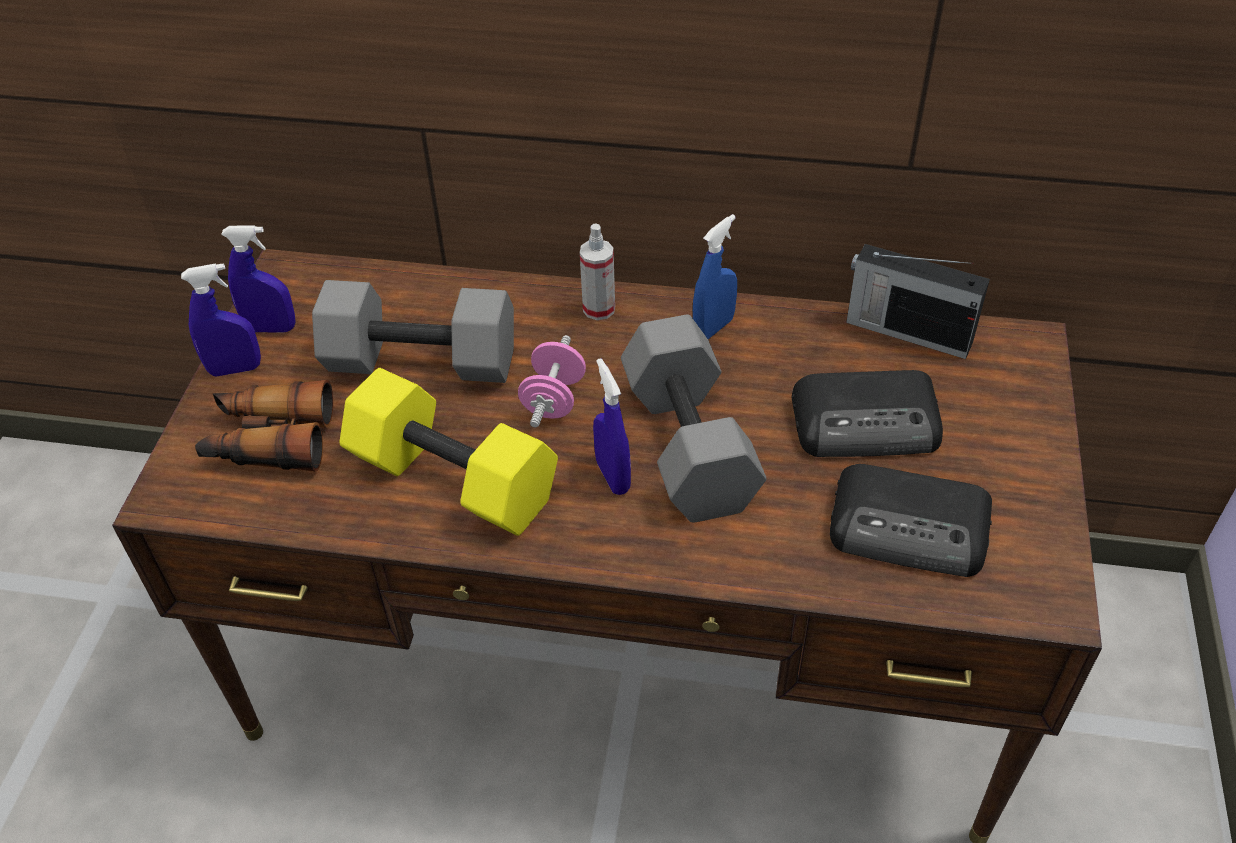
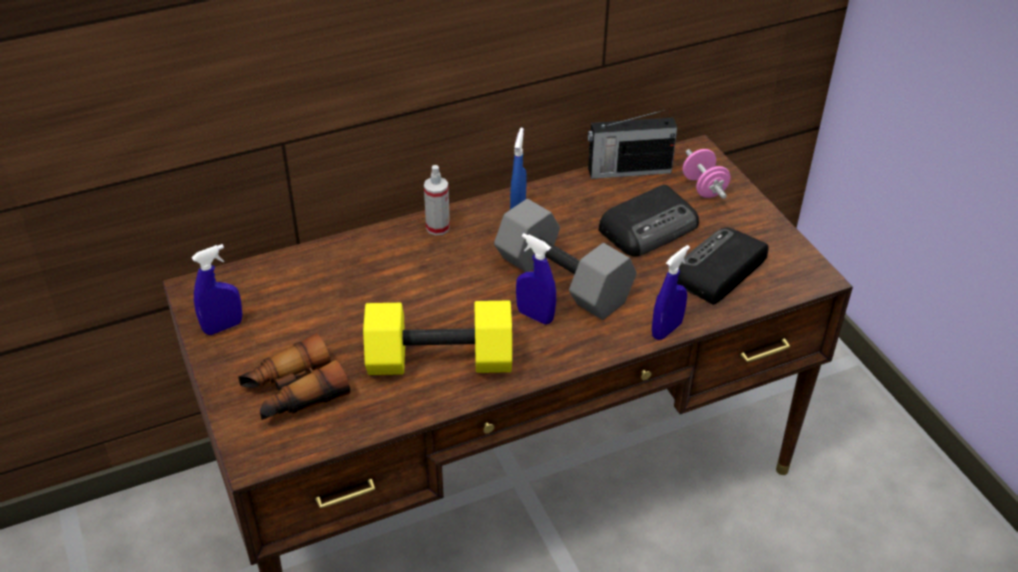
camera: 35 degrees left, 5 degrees down
blue spray bottle [181,263,261,377] -> blue spray bottle moved to [652,245,690,340]
grey dumbbell [312,280,514,383] -> none
pink dumbbell [518,335,586,428] -> pink dumbbell moved to [683,149,731,199]
radio [830,464,992,577] -> radio turned 150 degrees clockwise [677,227,769,305]

